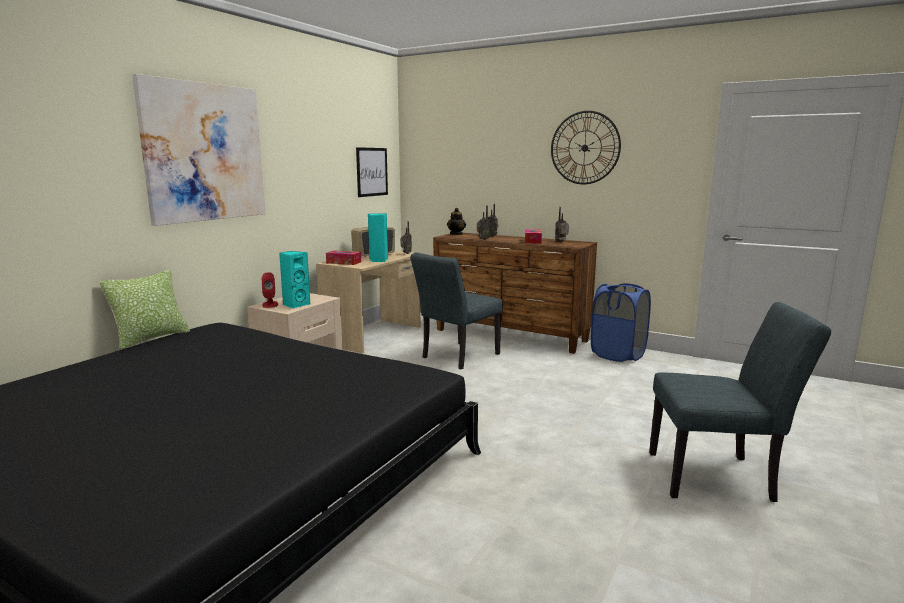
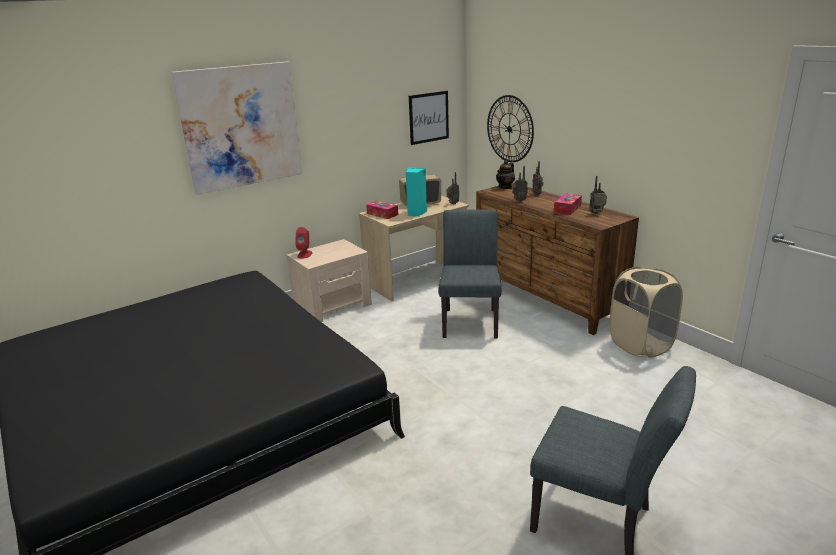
camera: 25 degrees right, 10 degrees up
pillow [99,270,190,350] -> none
turquoise speaker [279,251,311,309] -> none
grey chair [411,253,503,369] -> grey chair turned 120 degrees clockwise [439,210,502,338]
wall clock [551,111,621,184] -> wall clock moved to [487,95,534,162]
blue laundry basket [591,283,651,362] -> beige laundry basket [609,267,683,358]

